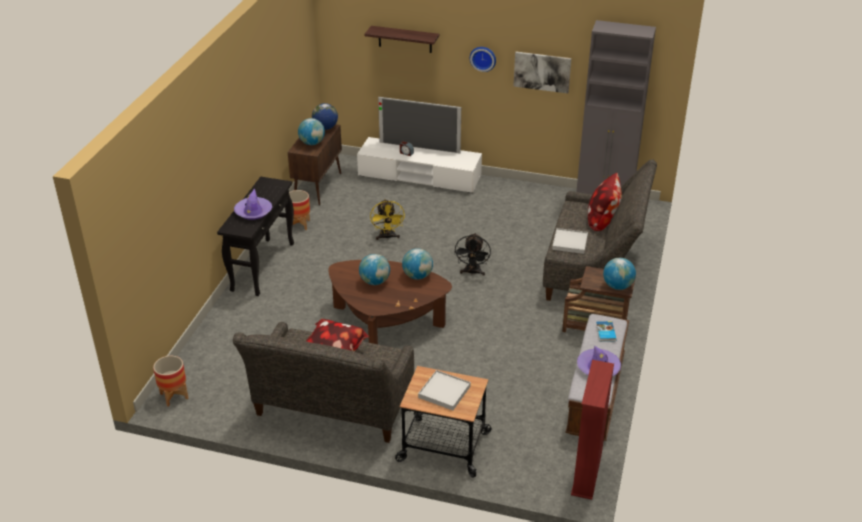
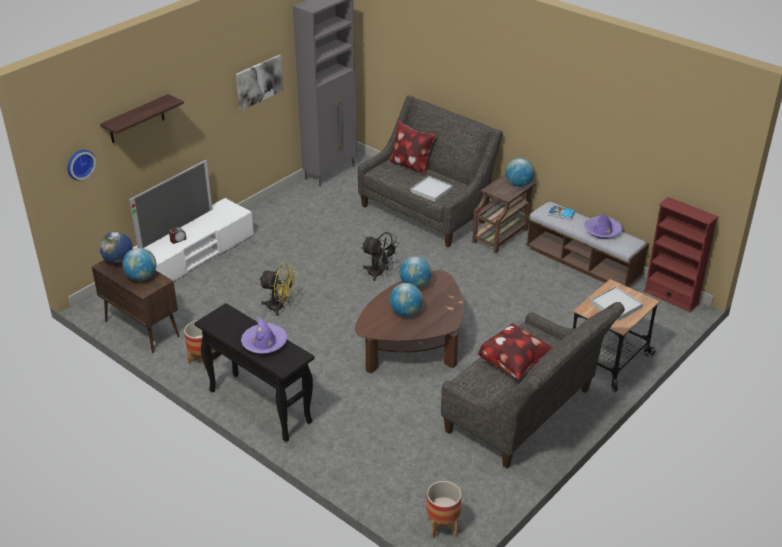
camera: 65 degrees left, 0 degrees up
wall clock [470,47,496,72] -> wall clock moved to [67,150,96,181]

